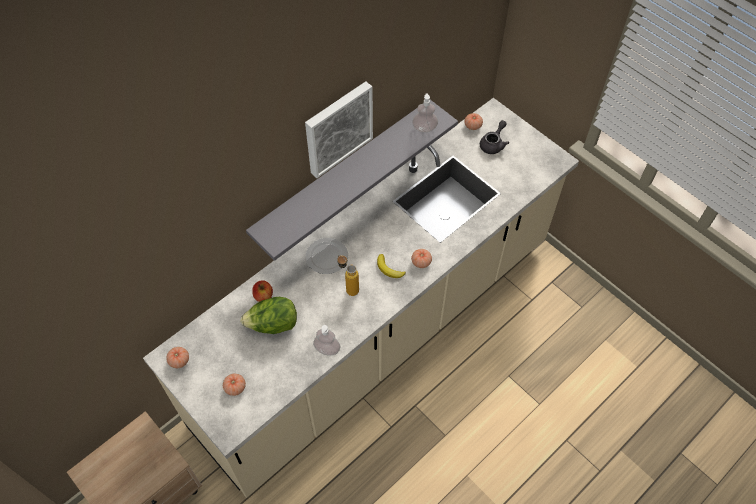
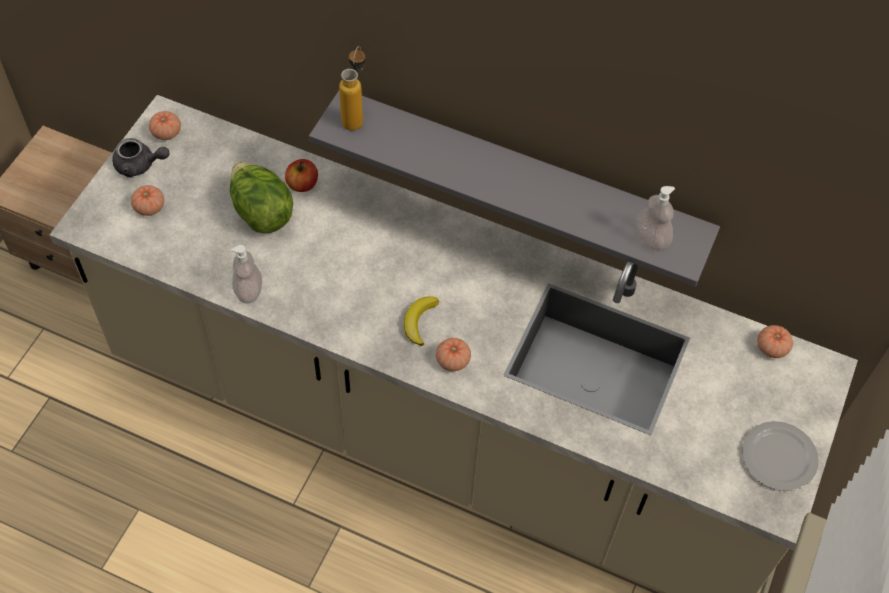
camera: 65 degrees right, 0 degrees up
picture [305,81,373,178] -> none
plate [306,238,348,274] -> plate moved to [742,421,819,491]
bottle [337,255,359,296] -> bottle moved to [339,46,365,130]
grey teapot [480,120,509,154] -> grey teapot moved to [112,138,170,177]

